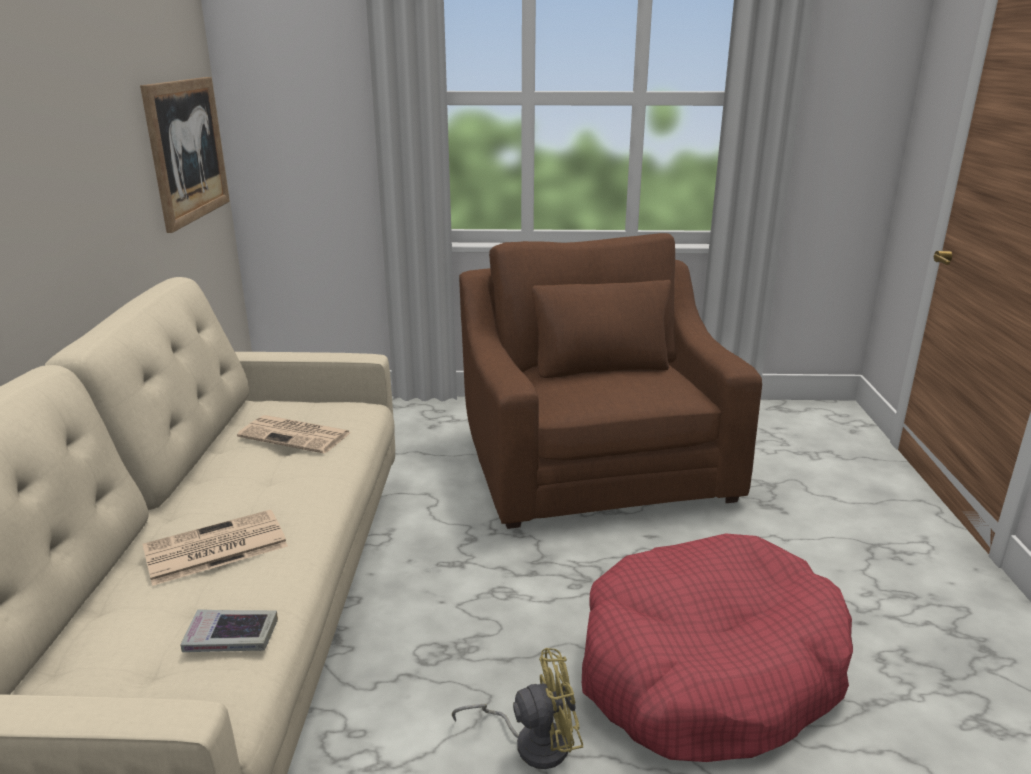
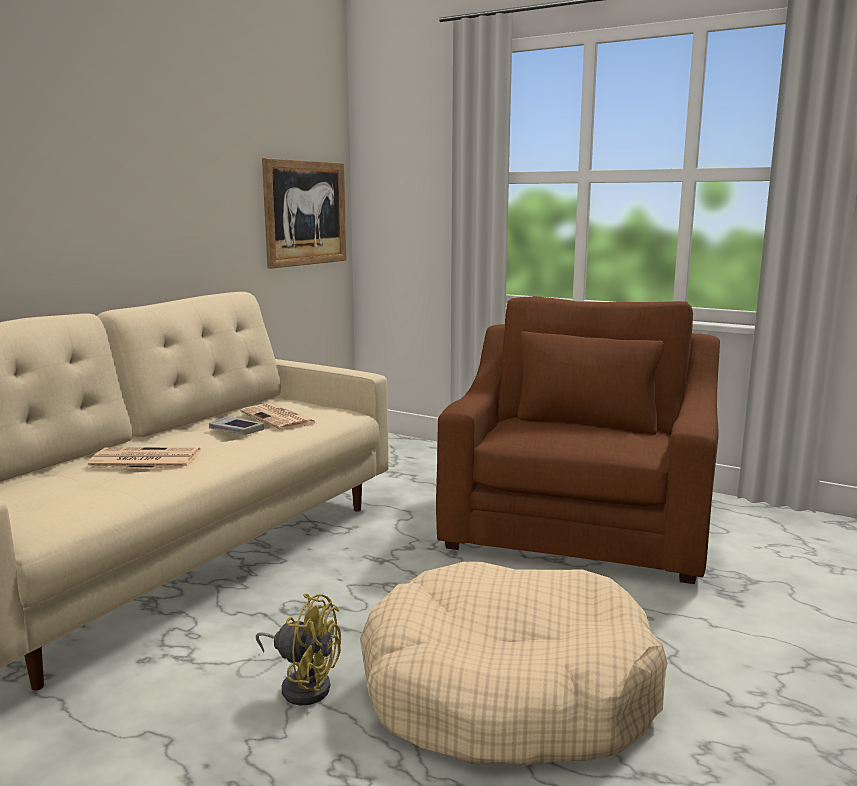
camera: 30 degrees right, 10 degrees down
book [181,609,278,652] -> book moved to [209,416,264,435]
red dog bed [582,533,853,762] -> beige dog bed [360,562,667,765]

